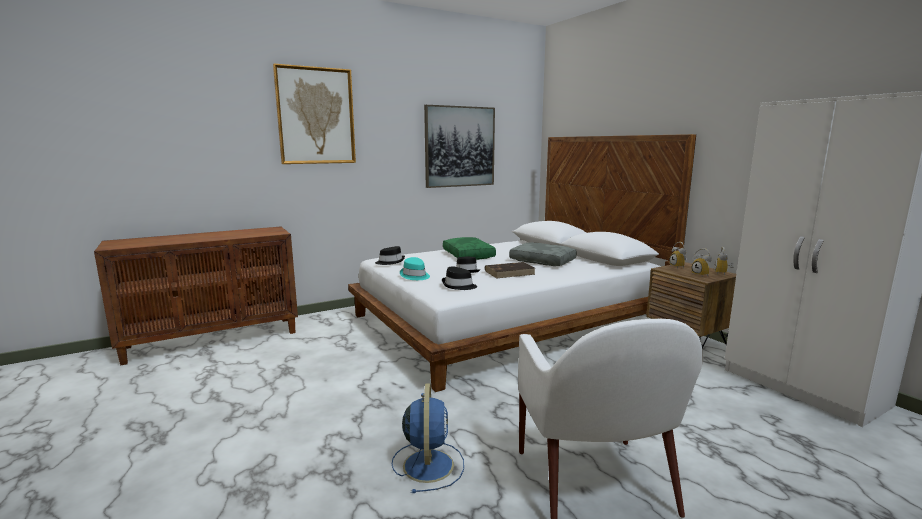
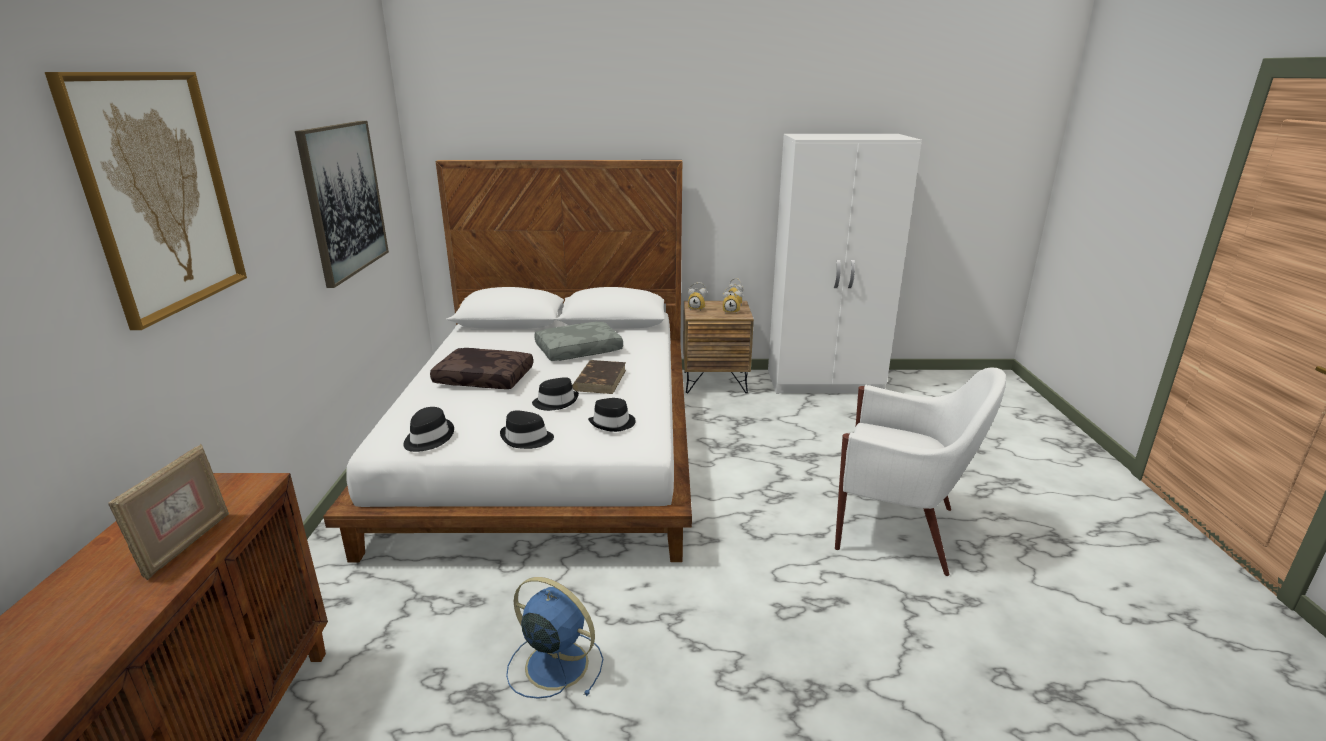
camera: 60 degrees left, 10 degrees up
blue fan [392,383,464,493] -> blue fan moved to [506,577,603,699]
turquoise hat [400,257,430,280] -> black hat [500,411,554,449]
green pillow [443,237,496,260] -> brown pillow [430,348,533,389]
none -> picture frame [108,444,229,580]

